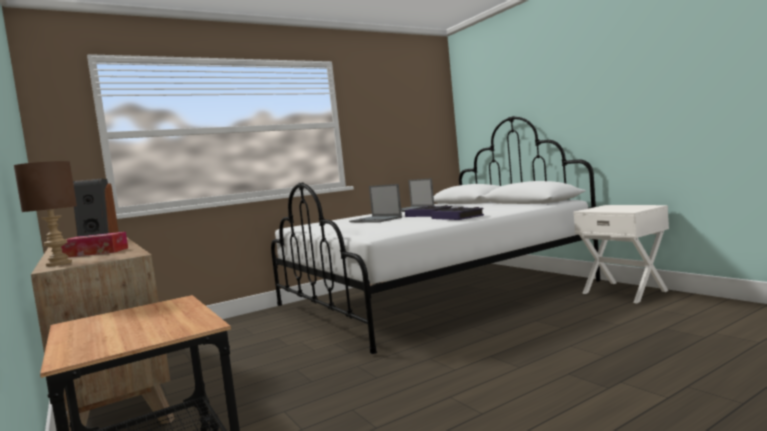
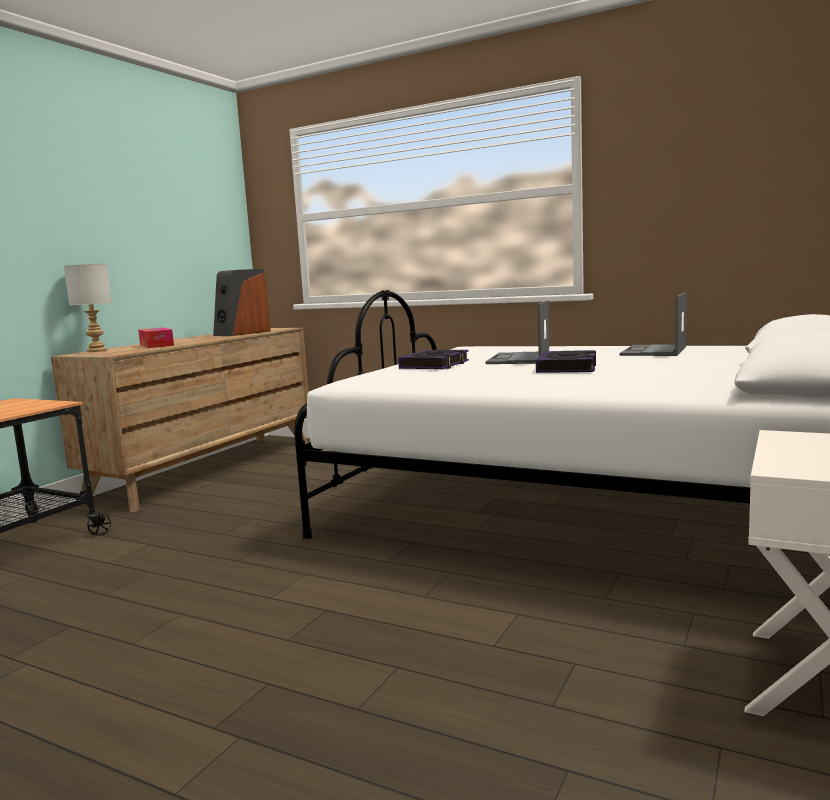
camera: 60 degrees right, 5 degrees up
brown table lamp [14,161,77,266] -> grey table lamp [64,264,112,352]
book [431,207,484,220] -> book moved to [398,350,469,369]

